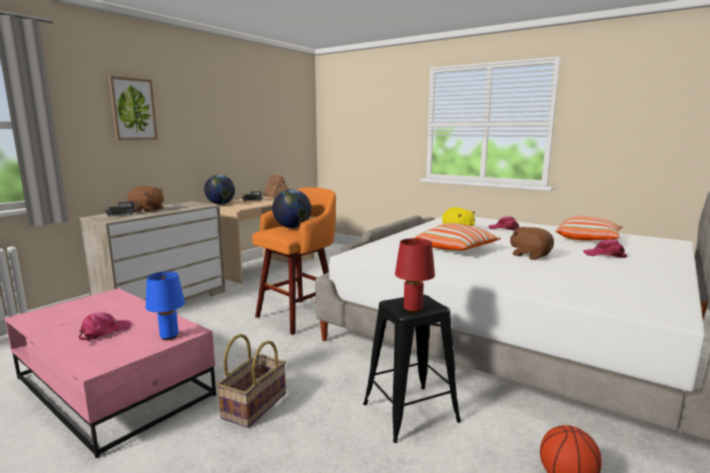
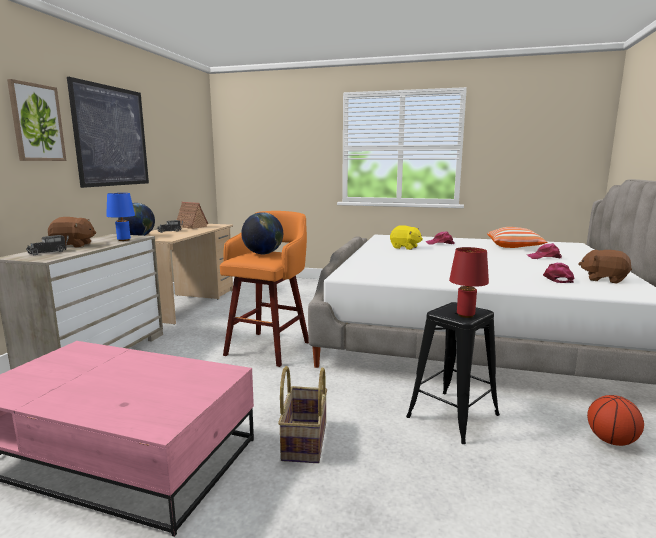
camera: 20 degrees left, 0 degrees up
pink cap [79,312,132,341] -> pink cap moved to [543,263,574,283]
blue table lamp [146,271,185,340] -> blue table lamp moved to [106,193,135,241]
pillow [415,223,501,251] -> none
brown plush toy [510,227,554,260] -> brown plush toy moved to [578,250,632,283]
none -> picture [67,77,149,188]

